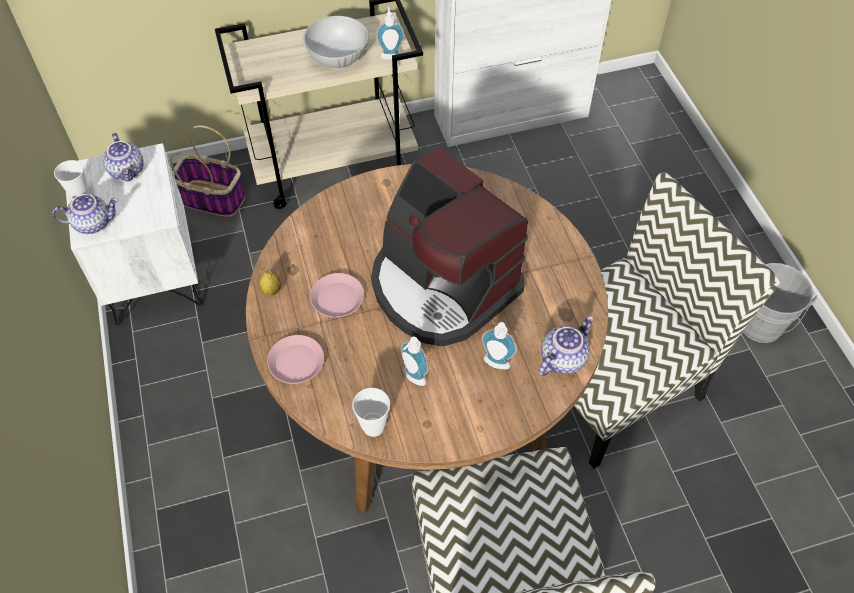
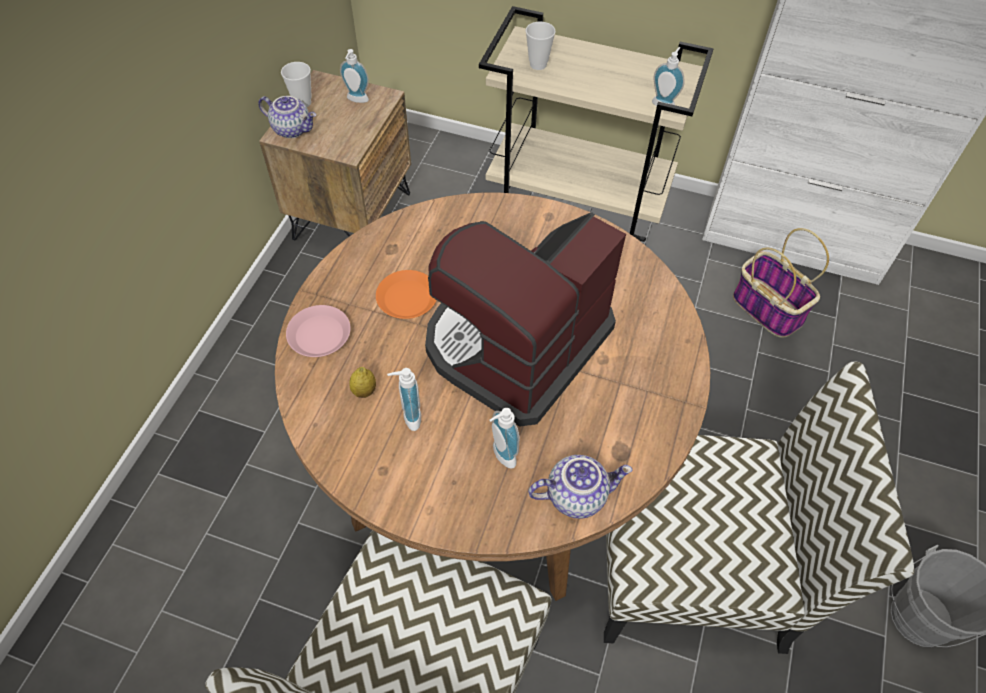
camera: 35 degrees right, 0 degrees up
white nightstand [66,143,203,325] -> brown nightstand [259,70,411,240]
teapot [103,133,144,182] -> soap dispenser [340,49,369,103]
basket [170,125,245,217] -> basket moved to [733,228,829,338]
lemon [260,270,281,295] -> lemon moved to [349,367,376,398]
white bowl [303,16,368,69] -> none
pink plate [310,273,364,317] -> orange plate [376,270,436,319]
cup [352,388,390,437] -> cup moved to [526,22,556,70]
coffee machine [371,147,528,346] -> coffee machine turned 45 degrees clockwise [425,212,626,427]

